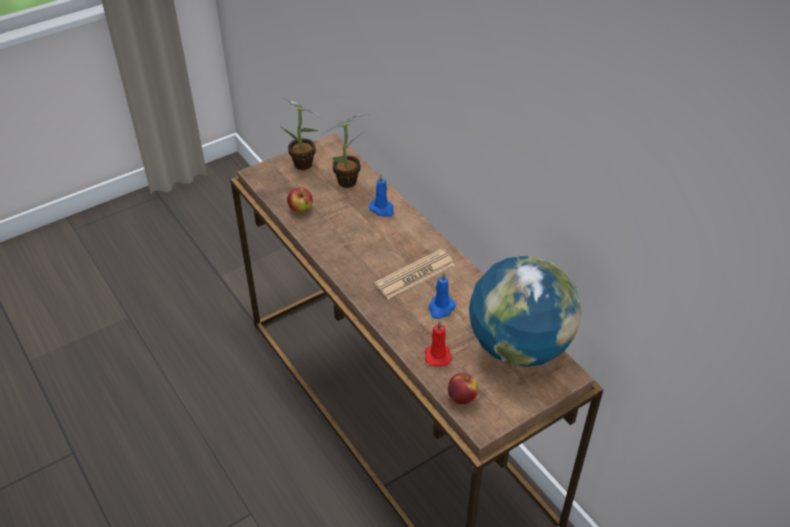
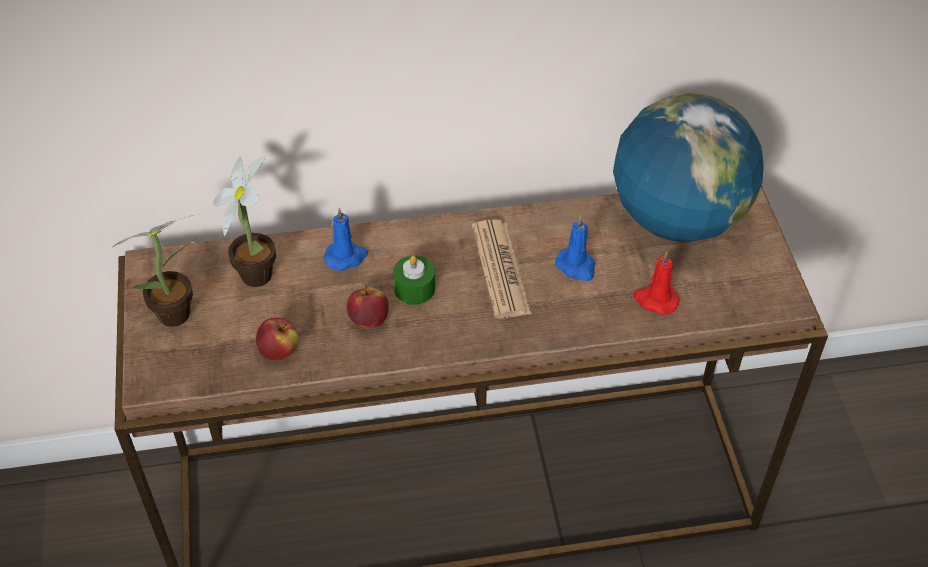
camera: 65 degrees left, 5 degrees up
apple [448,373,478,404] -> apple moved to [347,286,389,328]
none -> green candle [393,255,435,305]

